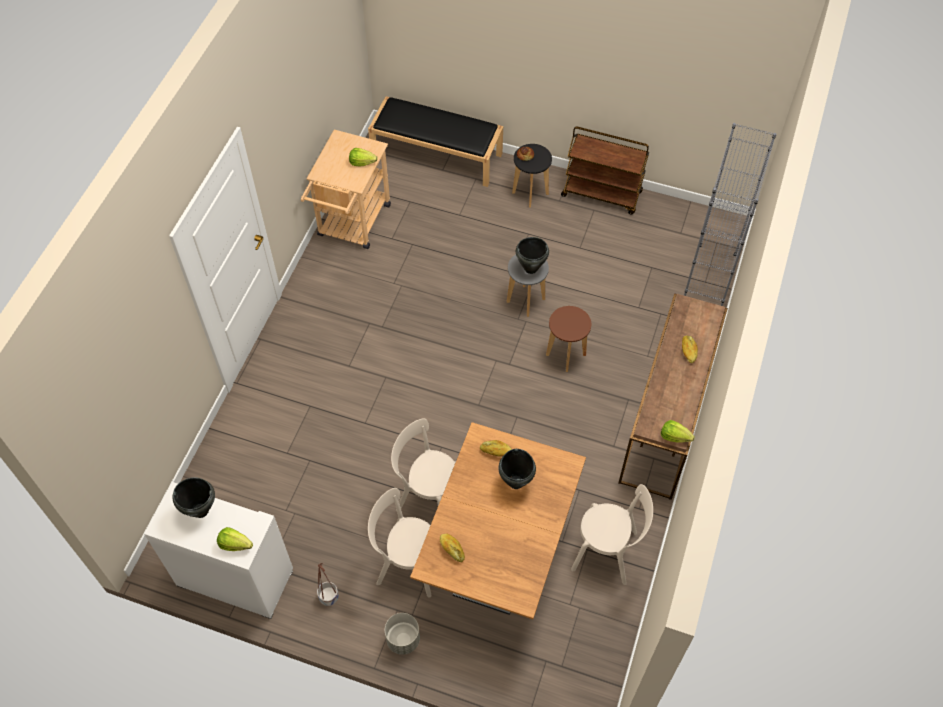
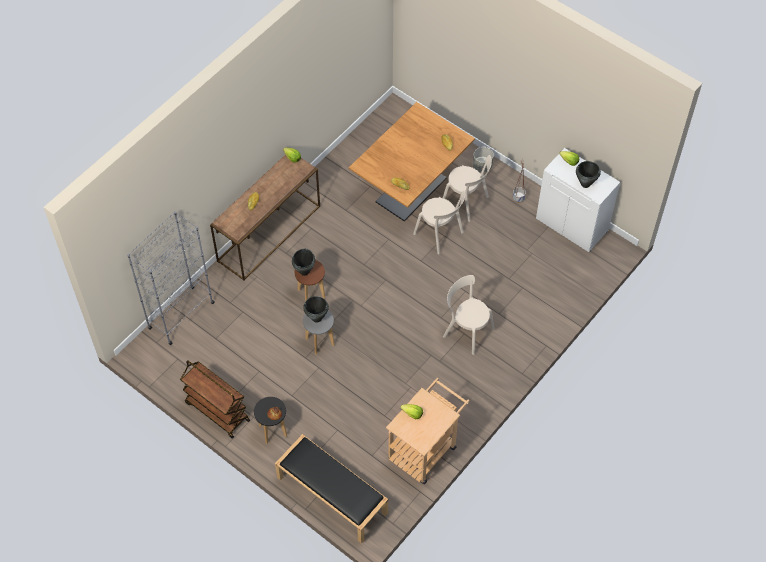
camera: 160 degrees left, 0 degrees up
black cooking pot [499,449,536,489] -> black cooking pot moved to [292,249,315,276]
beige chair [571,484,653,585] -> beige chair moved to [443,275,494,355]

